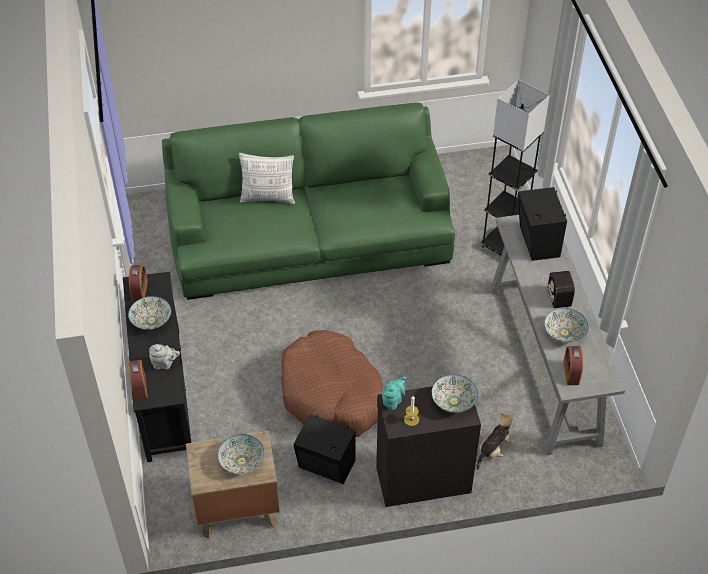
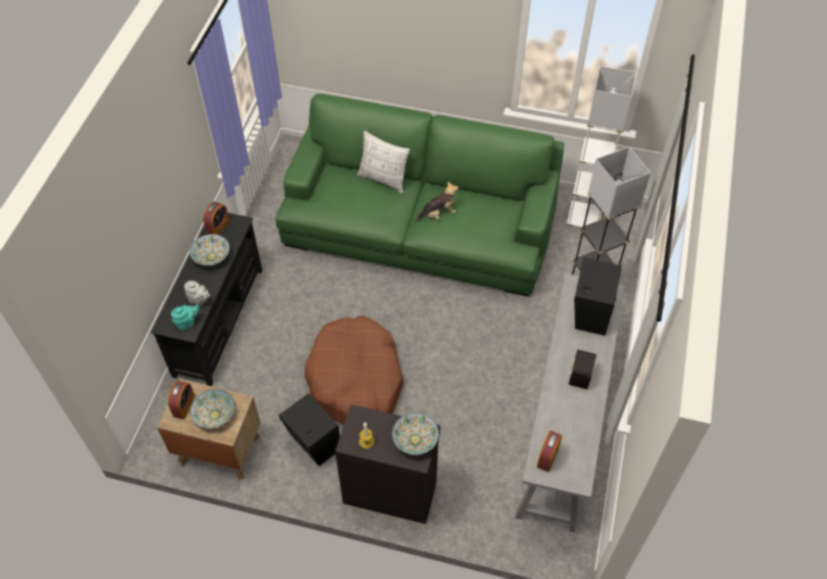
camera: 25 degrees right, 5 degrees up
alarm clock [128,360,148,400] -> alarm clock moved to [168,381,195,419]
turquoise teapot [382,376,406,410] -> turquoise teapot moved to [171,305,200,331]
plush toy [477,413,514,469] -> plush toy moved to [415,181,458,223]
bowl [544,308,588,342] -> none
none -> white floor lamp [567,66,636,227]

